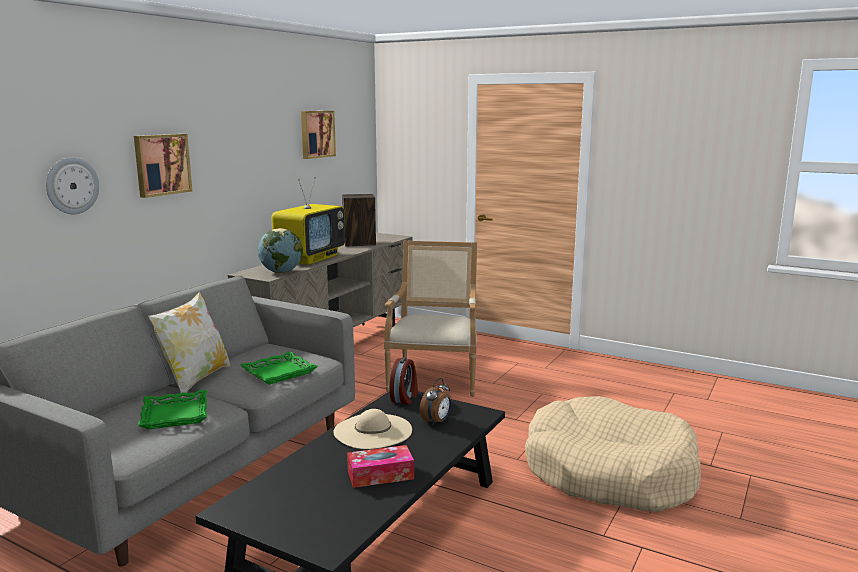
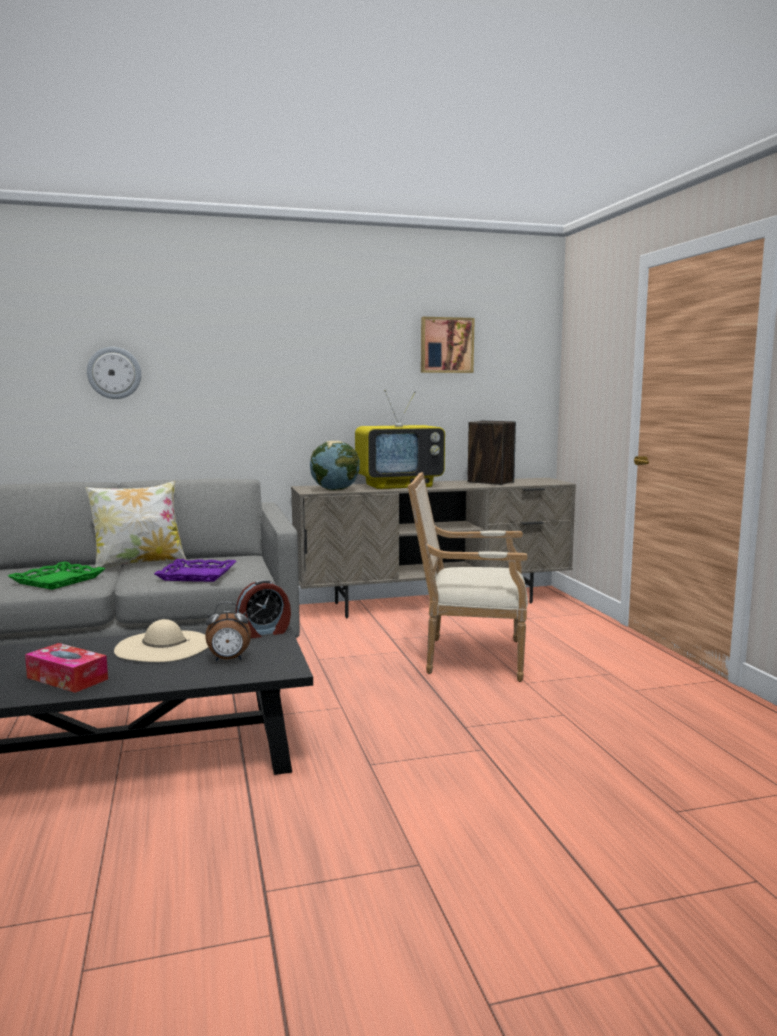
camera: 45 degrees right, 5 degrees down
picture [134,134,192,198] -> none
green tray [240,351,318,385] -> purple tray [154,559,236,582]
armchair [384,241,477,397] -> armchair turned 135 degrees counterclockwise [408,472,528,682]
beige dog bed [525,396,701,512] -> none

